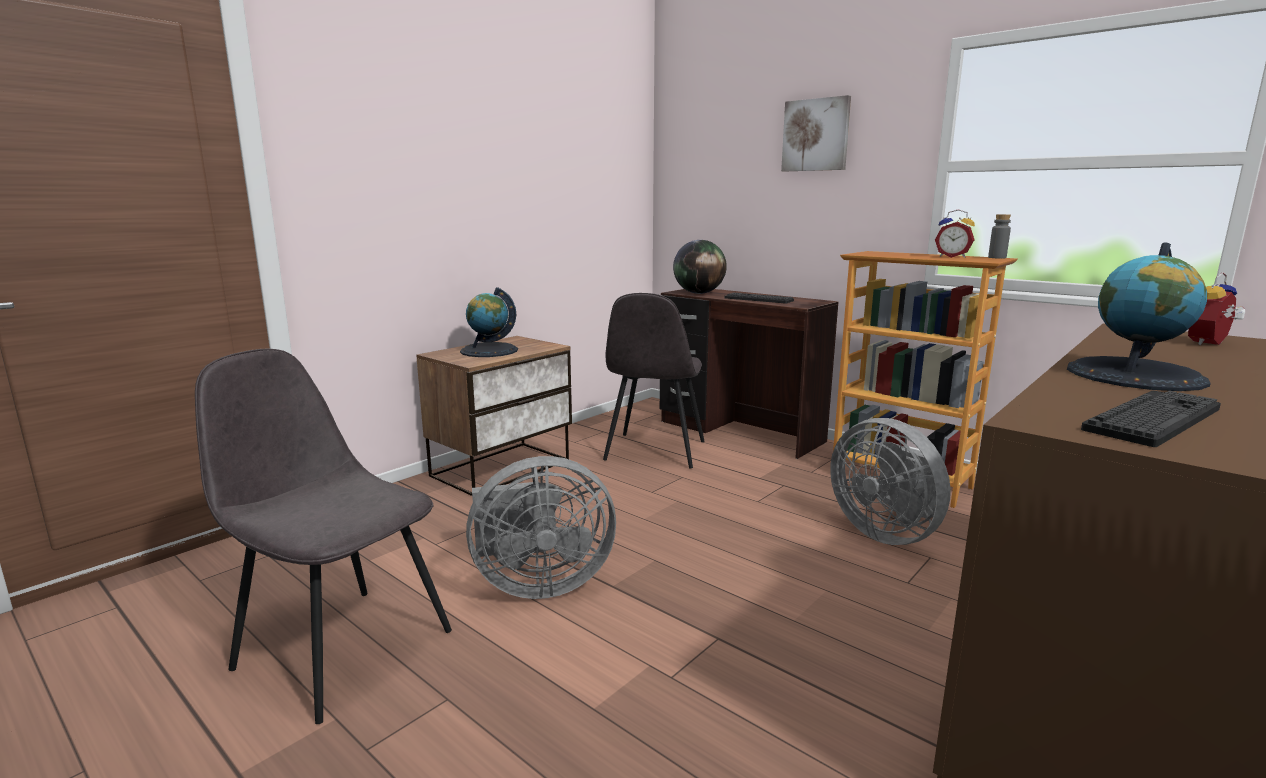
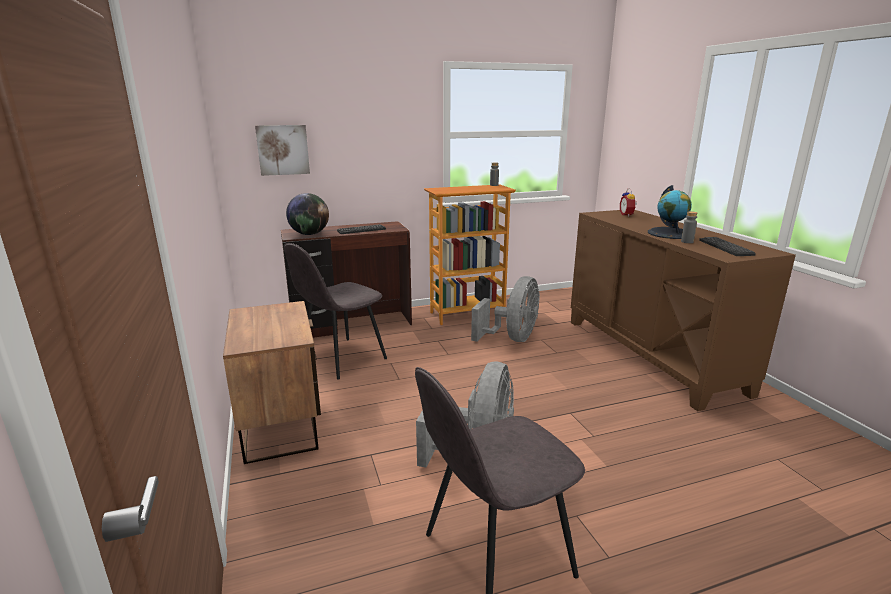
camera: 60 degrees left, 5 degrees up
globe [460,287,518,357] -> none
grey chair [603,293,704,468] -> grey chair turned 90 degrees clockwise [284,243,387,380]
picture [781,95,851,172] -> picture moved to [255,125,310,176]
grey fan [830,418,951,545] -> grey fan turned 60 degrees counterclockwise [471,276,540,342]
alarm clock [935,209,975,258] -> none
none -> grey bottle [681,211,697,243]

